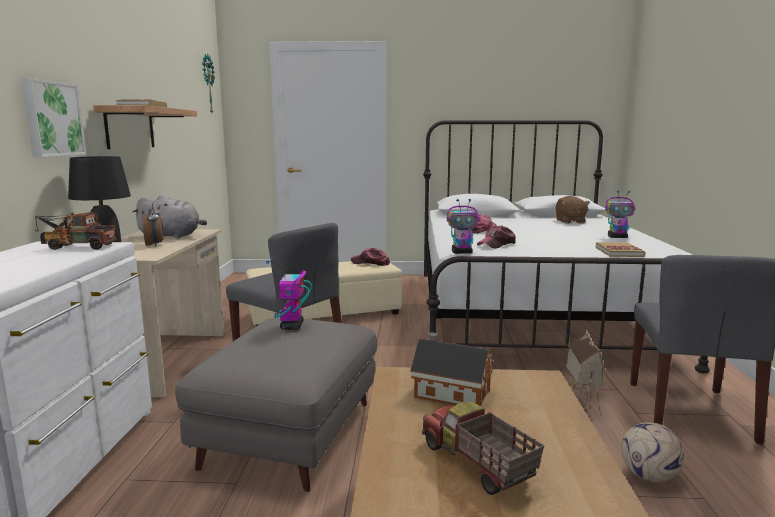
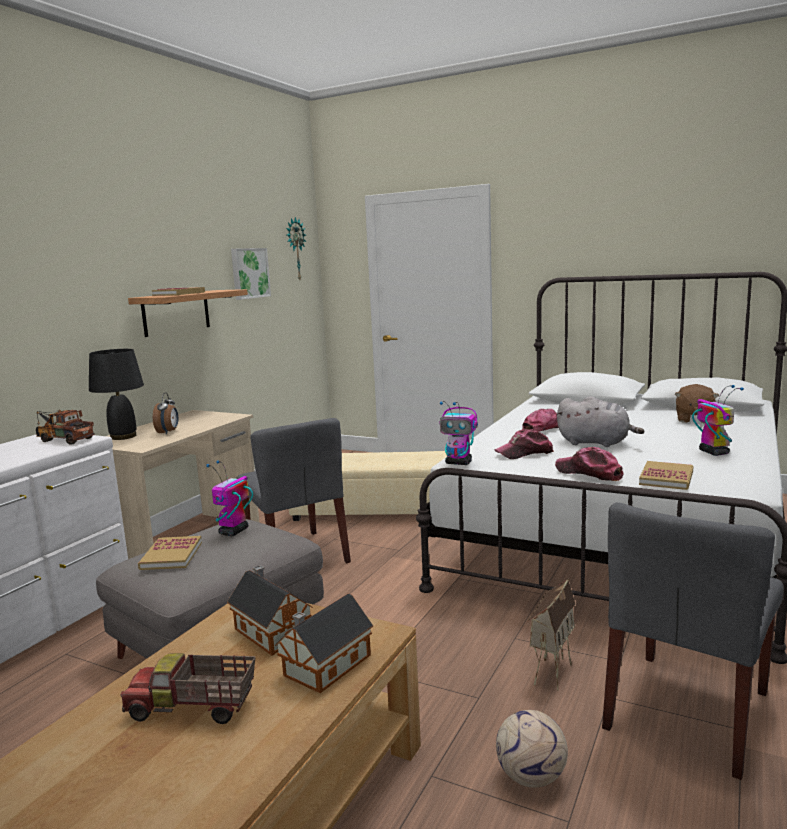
camera: 25 degrees right, 0 degrees up
picture [21,78,87,157] -> picture moved to [231,248,271,300]
grey plush toy [132,195,207,238] -> grey plush toy moved to [556,396,644,447]
cap [351,248,390,266] -> cap moved to [555,447,624,481]
toy truck [422,402,545,495] -> toy truck turned 75 degrees counterclockwise [120,653,255,724]
toy robot [605,191,635,238] -> toy robot turned 135 degrees counterclockwise [692,385,744,456]
none -> book [138,536,202,570]
none -> toy house [275,594,373,693]

